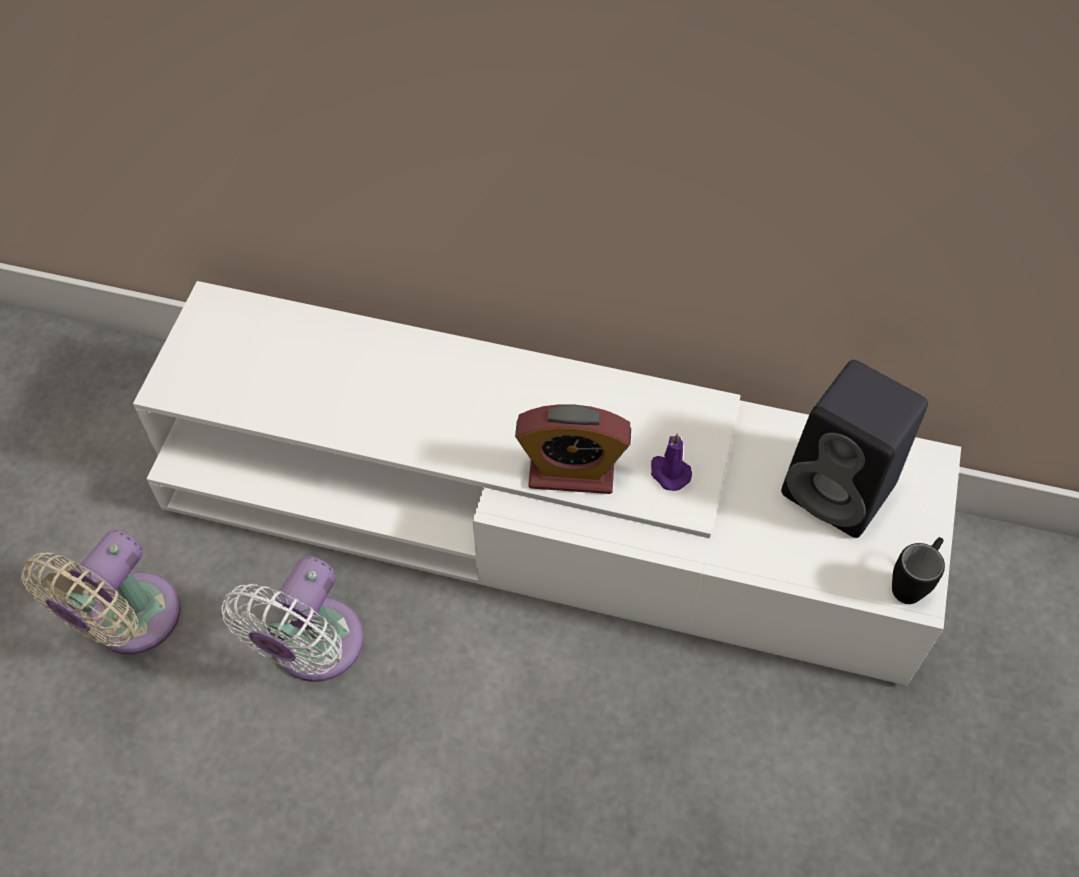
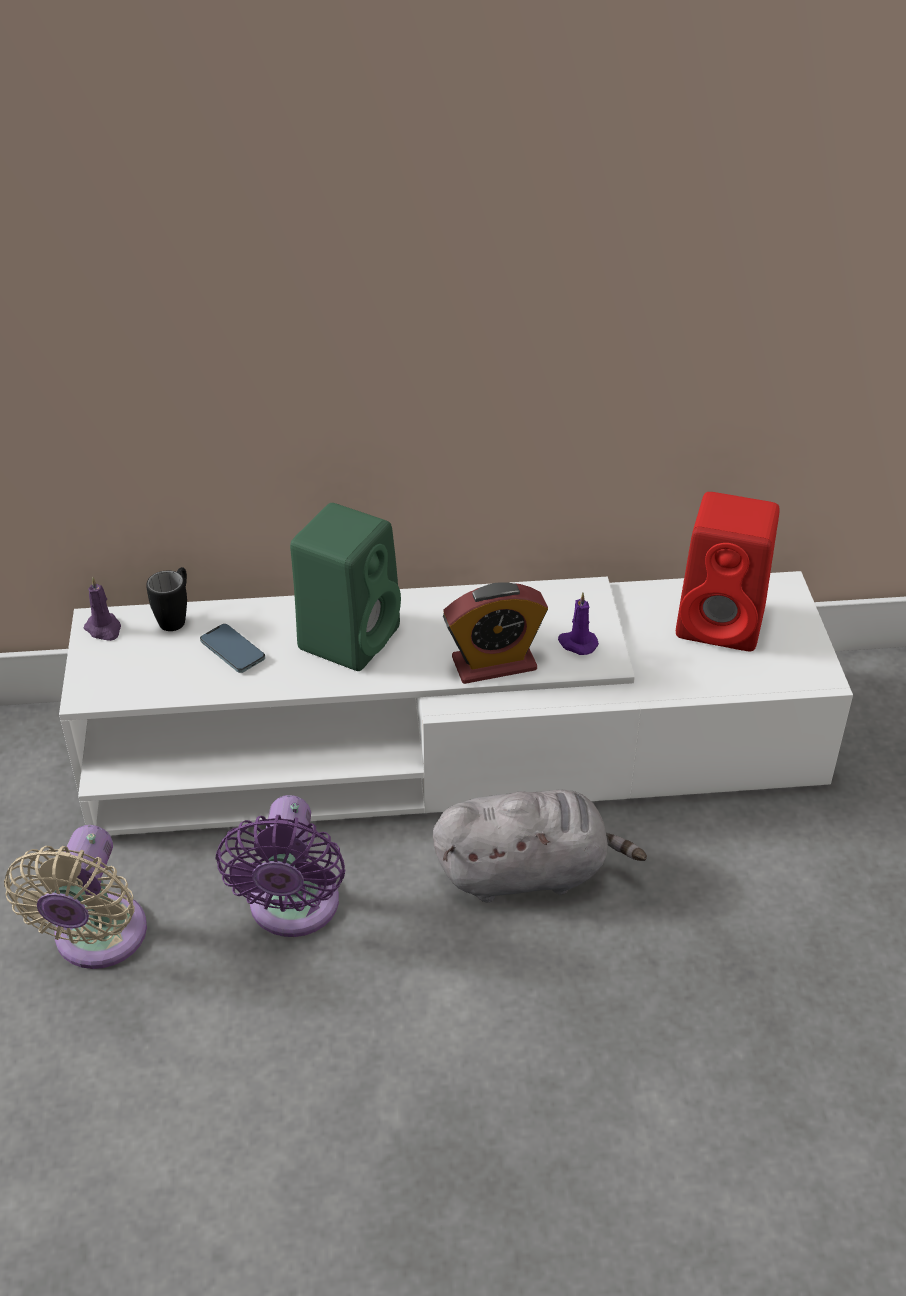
camera: 20 degrees left, 15 degrees down
white fan [221,556,364,682] -> purple fan [215,795,345,937]
black speaker [781,360,928,538] -> red speaker [676,492,780,651]
black mug [892,537,945,604] -> black mug moved to [146,567,187,631]
none -> purple candle [84,577,121,641]
none -> phone [200,624,265,673]
none -> green speaker [290,503,401,671]
none -> grey plush toy [433,789,647,902]

